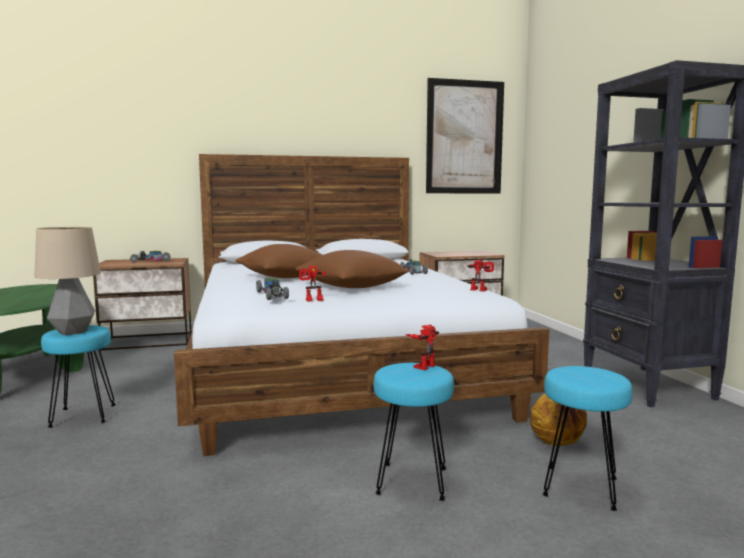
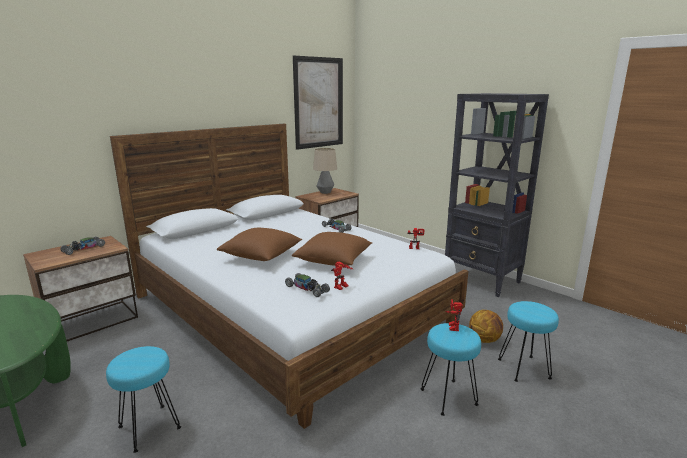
camera: 30 degrees left, 10 degrees up
table lamp [34,227,101,335] -> table lamp moved to [313,148,337,194]

